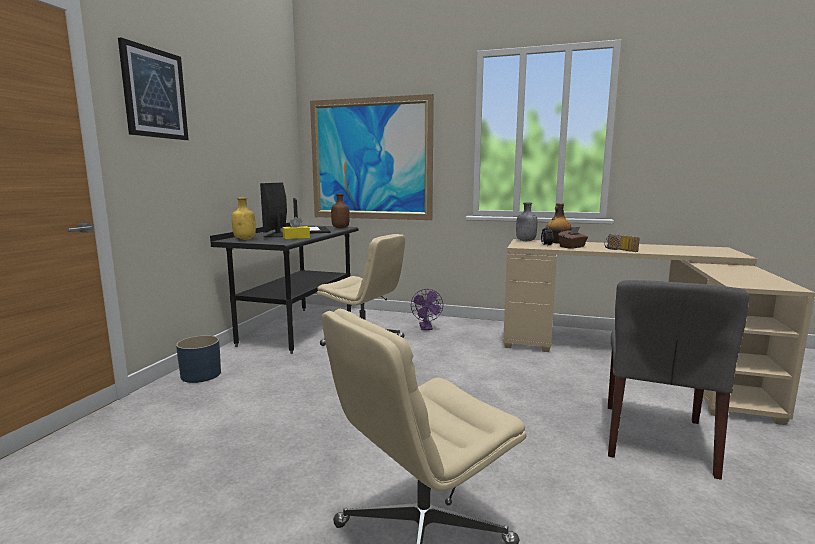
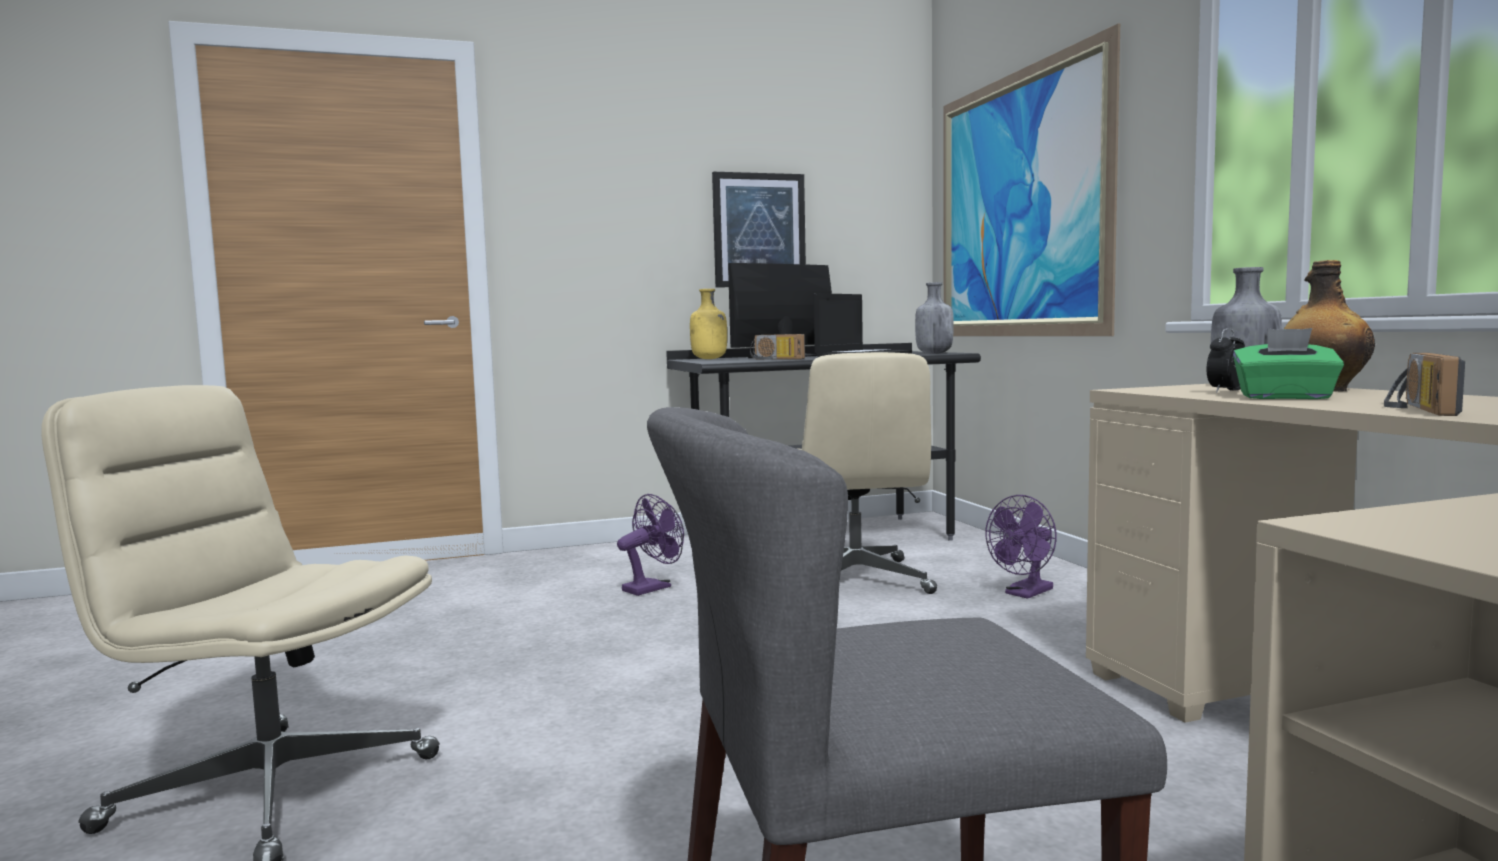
camera: 55 degrees right, 5 degrees down
picture [118,38,189,140] -> picture moved to [712,172,806,287]
blue planter [176,335,221,383] -> none
yellow tissue box [282,217,310,239] -> radio [750,334,805,359]
brown bottle [331,194,350,228] -> grey bottle [915,282,954,354]
brown tissue box [558,227,588,249] -> green tissue box [1233,328,1344,399]
none -> purple fan [617,494,684,596]

